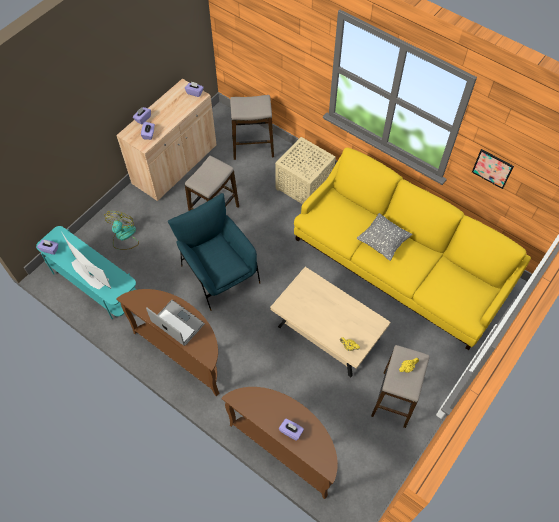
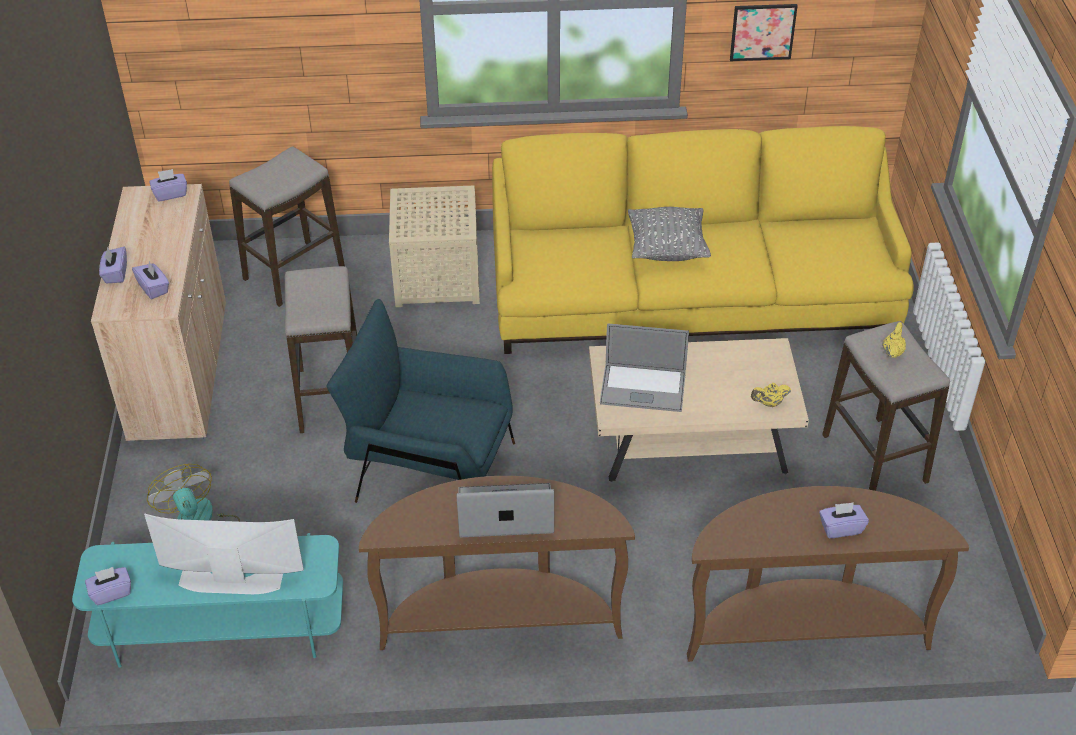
camera: 40 degrees left, 15 degrees down
none -> laptop [600,323,689,412]

